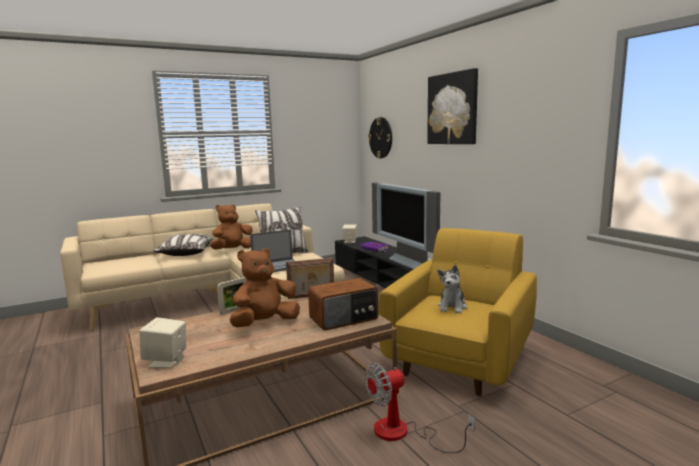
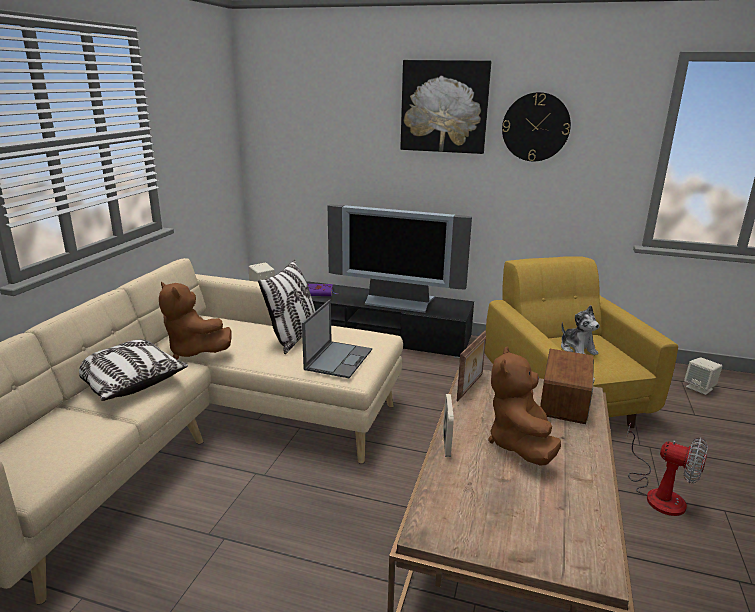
camera: 45 degrees left, 10 degrees up
beige speaker [139,318,186,368] -> beige speaker moved to [684,357,723,395]
brown plush toy [211,204,253,249] -> brown plush toy turned 60 degrees counterclockwise [159,282,232,360]
fan [365,362,475,453] -> fan turned 75 degrees counterclockwise [627,423,708,516]
wall clock [368,117,392,158] -> wall clock moved to [502,92,571,161]

